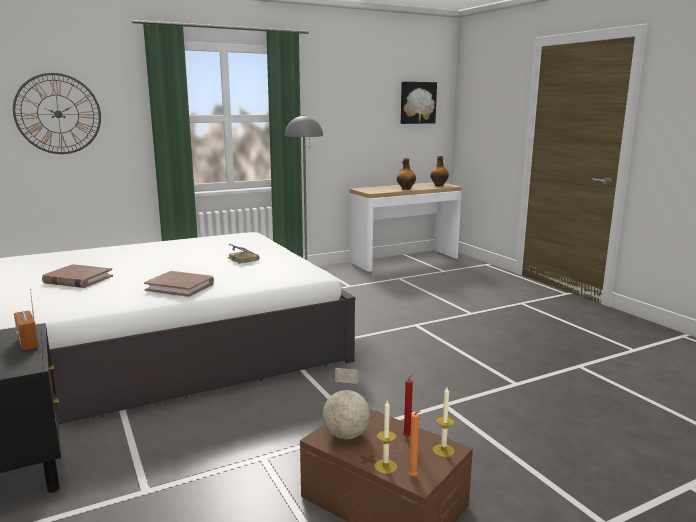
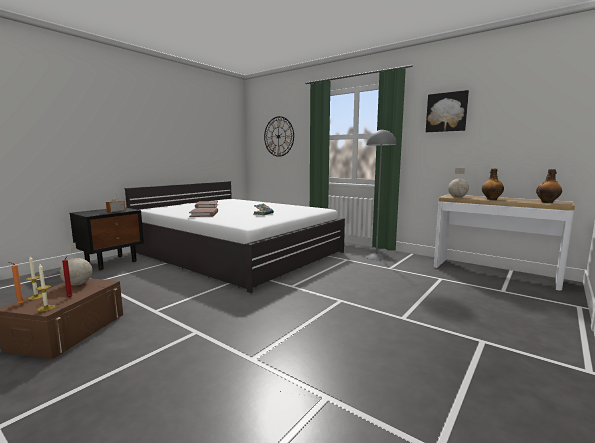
camera: 65 degrees right, 5 degrees down
picture [401,82,437,124] -> picture moved to [426,90,469,132]
none -> globe [448,168,469,198]

